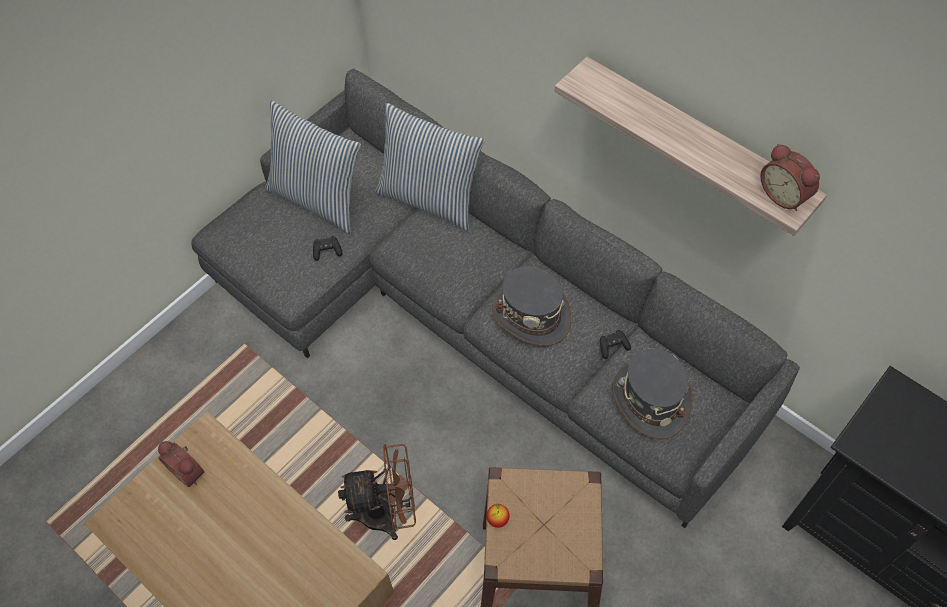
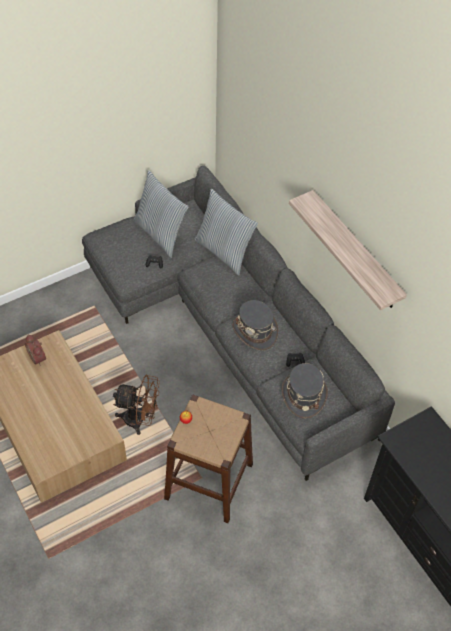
camera: 15 degrees right, 5 degrees down
alarm clock [760,144,820,211] -> none

